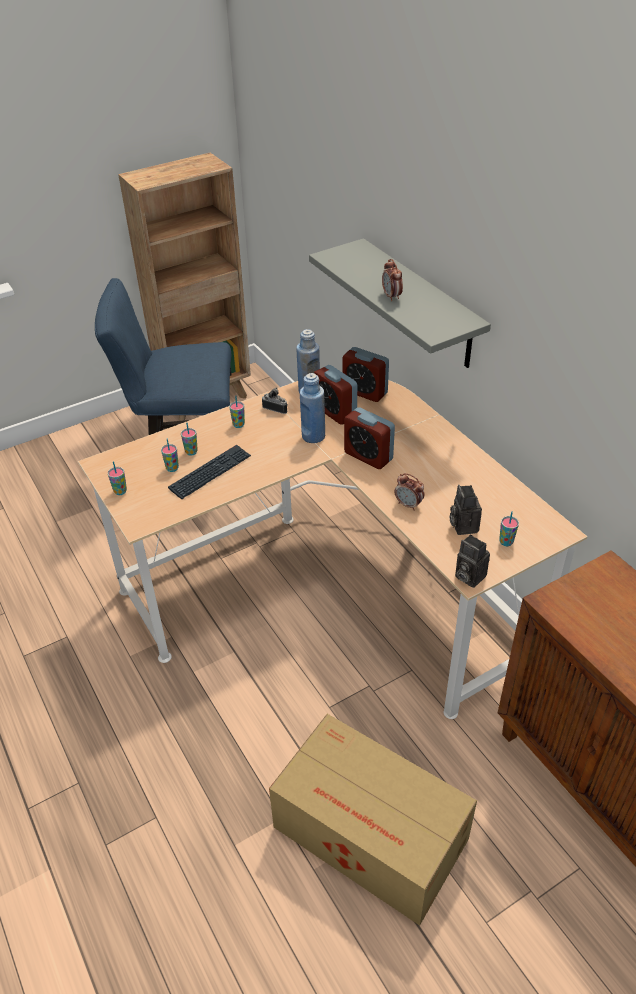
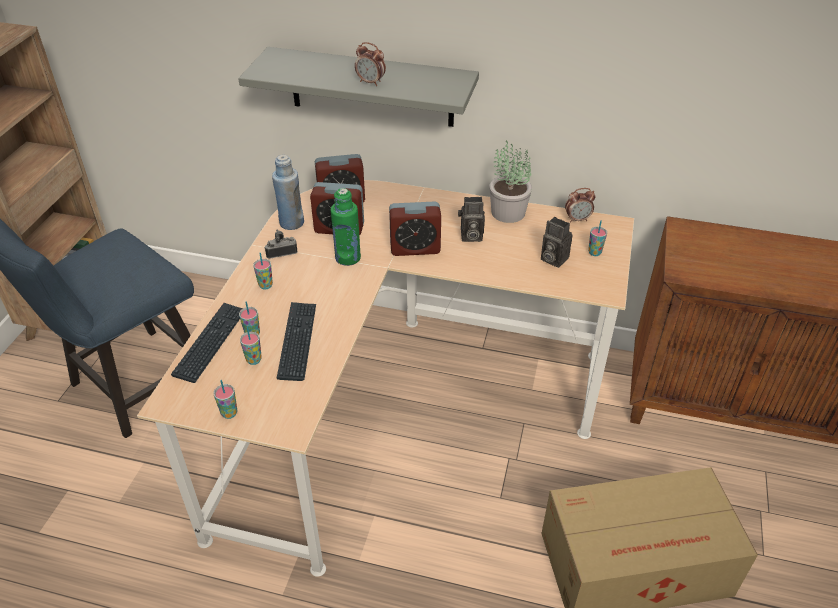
camera: 45 degrees left, 0 degrees up
blue bottle [300,373,325,443] -> green bottle [331,188,361,266]
alarm clock [394,473,424,511] -> alarm clock moved to [565,188,596,223]
camera [455,534,490,588] -> camera moved to [458,197,485,242]
none -> keyboard [171,303,243,383]
none -> potted plant [489,140,532,223]

